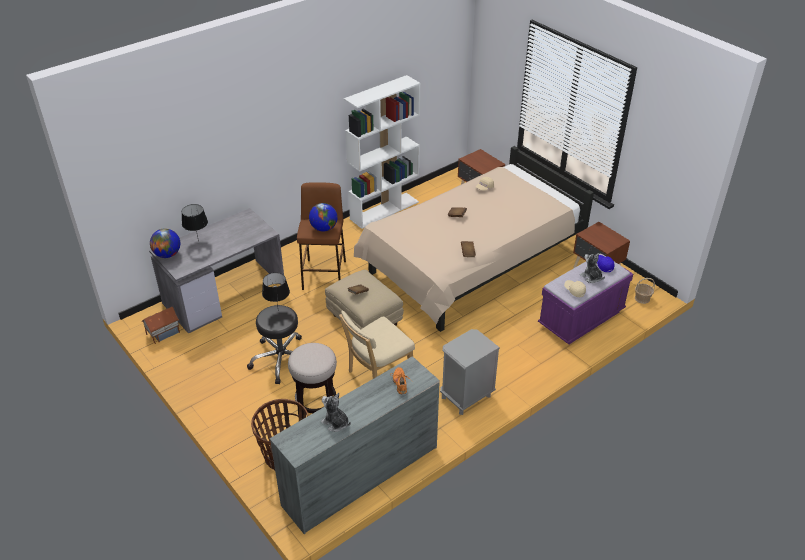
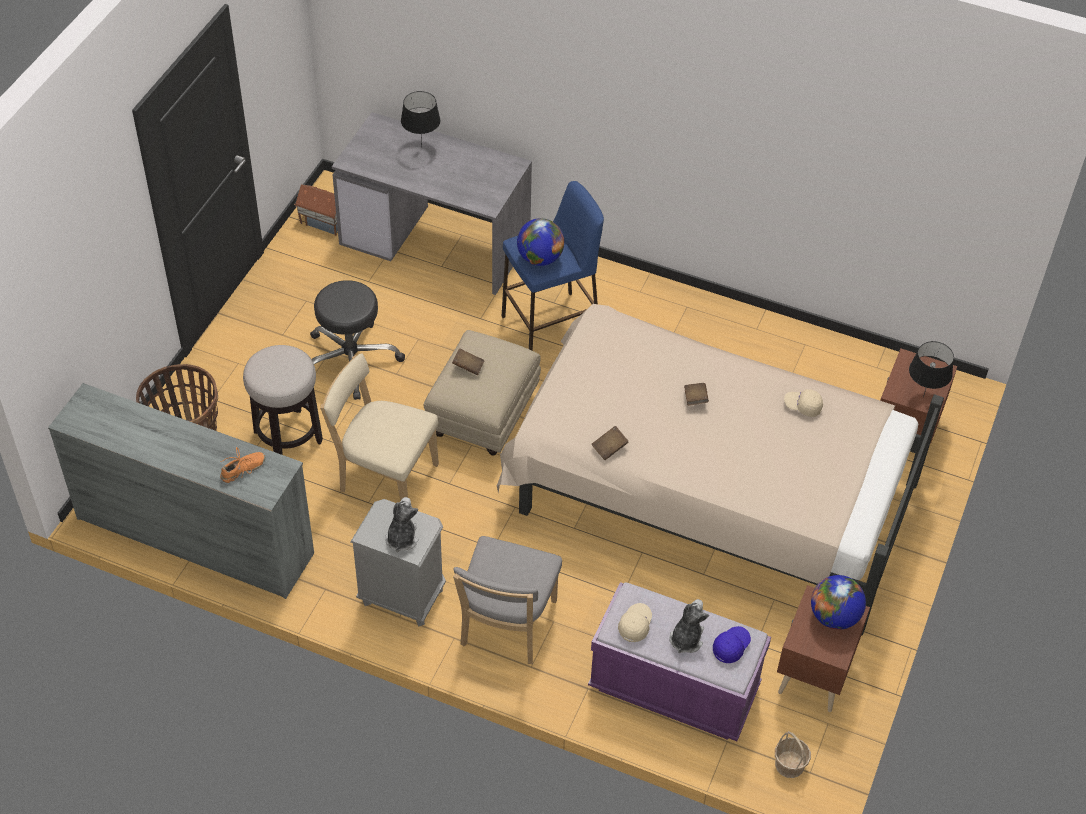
camera: 60 degrees right, 10 degrees up
globe [150,229,180,258] -> globe moved to [811,575,866,630]
black table lamp [262,273,290,306] -> black table lamp moved to [909,341,954,398]
brown stool [297,182,346,290] -> blue stool [501,181,604,351]
plush toy [321,393,351,432] -> plush toy moved to [385,497,419,552]
white bookcase [344,75,420,229] -> none
none -> grey chair [453,536,562,664]

